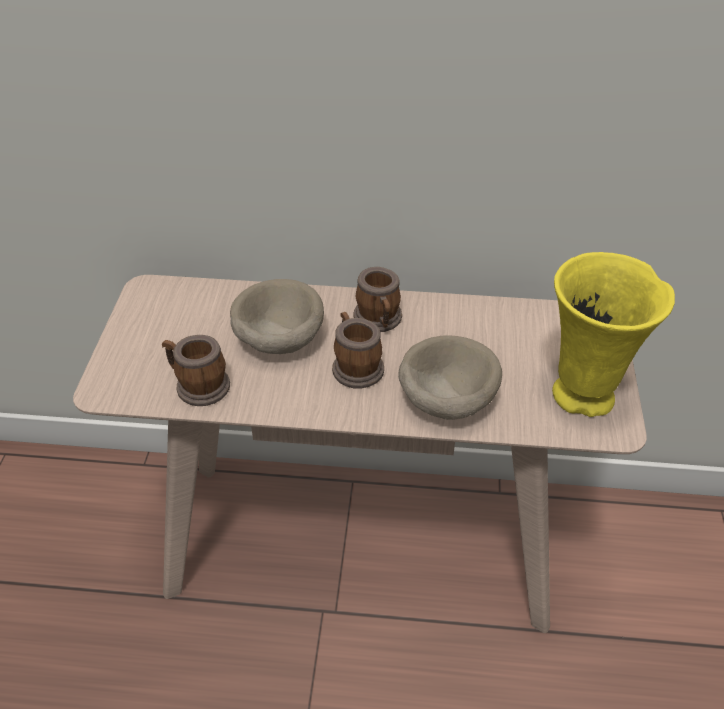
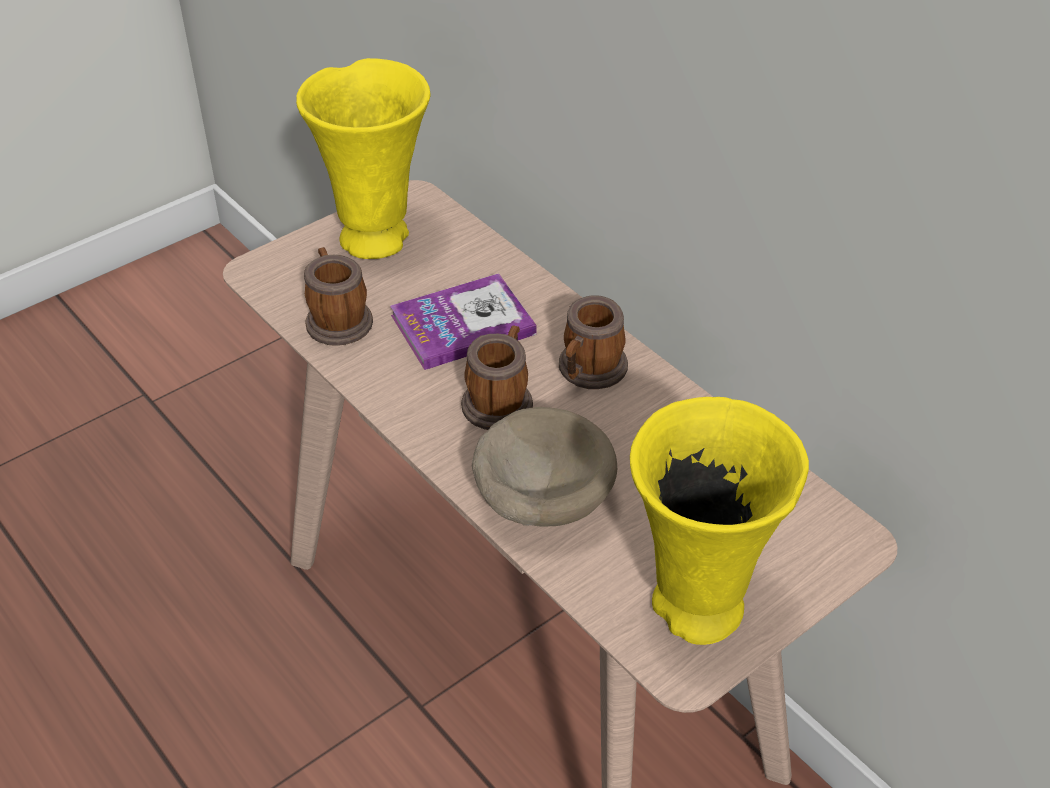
camera: 45 degrees right, 0 degrees up
beige bowl [230,279,324,354] -> book [390,273,536,370]
none -> yellow vase [296,58,430,259]

